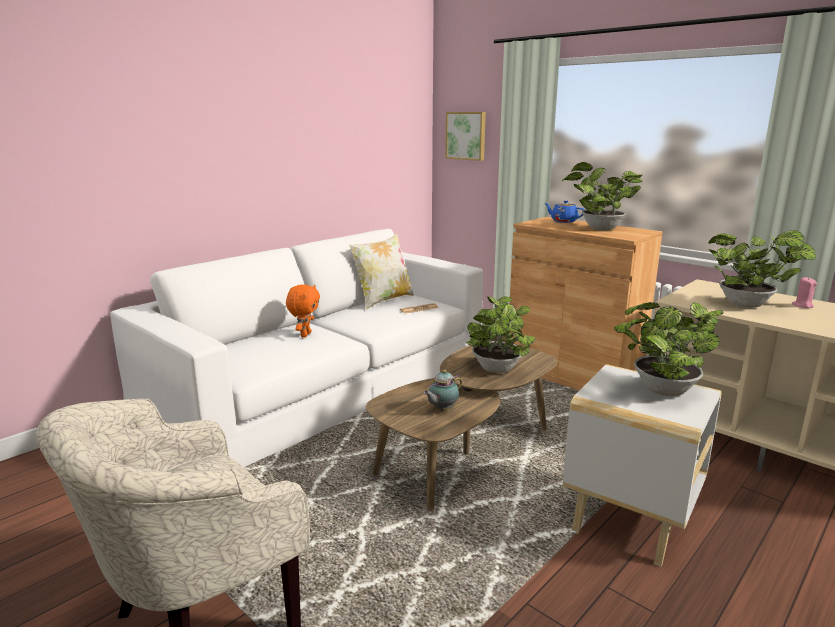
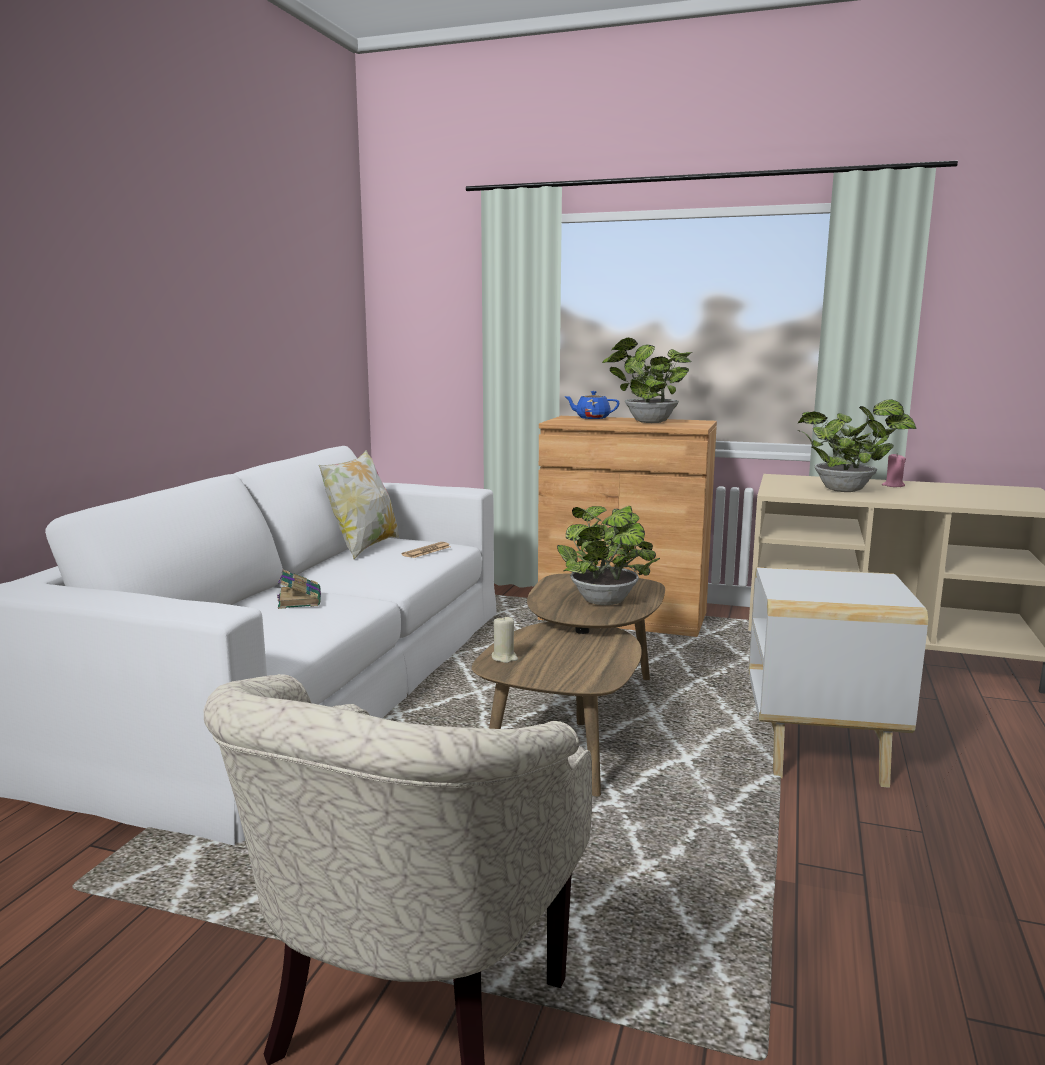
camera: 25 degrees left, 5 degrees down
orange plush toy [286,285,320,338] -> book [277,569,321,609]
teapot [423,370,462,411] -> none
picture [445,112,486,161] -> none
potted plant [614,302,724,396] -> none
none -> beige candle [492,615,518,663]

